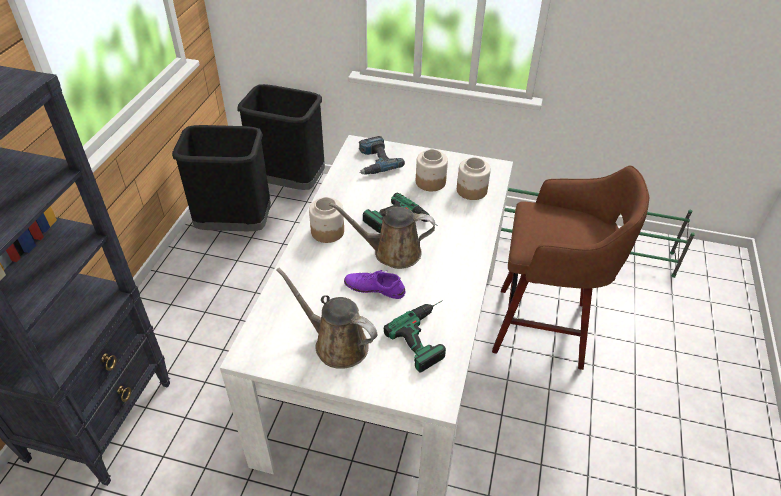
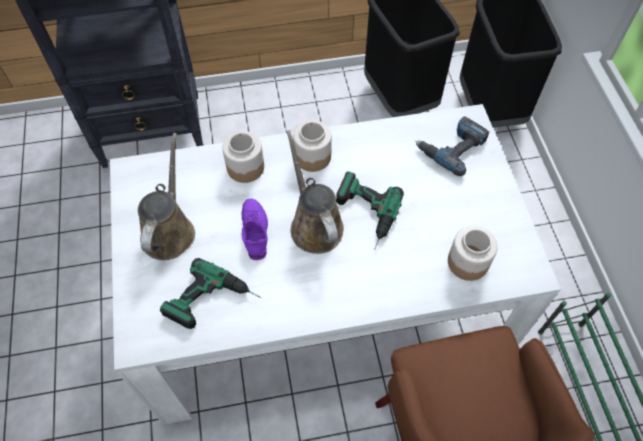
camera: 65 degrees right, 15 degrees up
jar [416,149,448,191] -> jar moved to [222,131,264,183]

